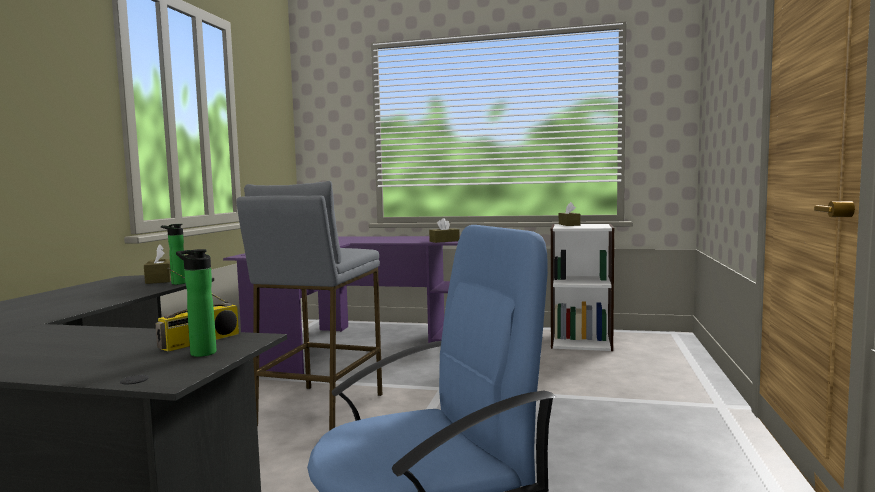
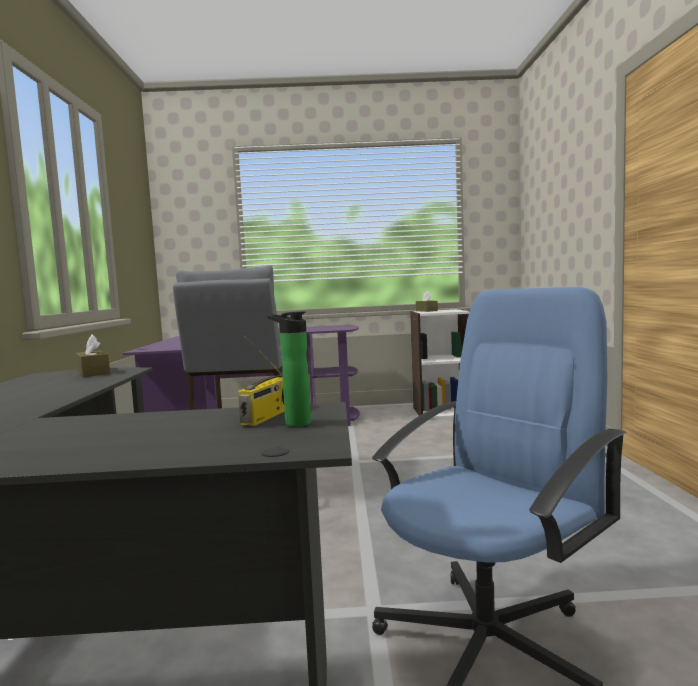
camera: 15 degrees left, 0 degrees up
bottle [161,224,185,285] -> none
brown tissue box [429,218,460,243] -> none

